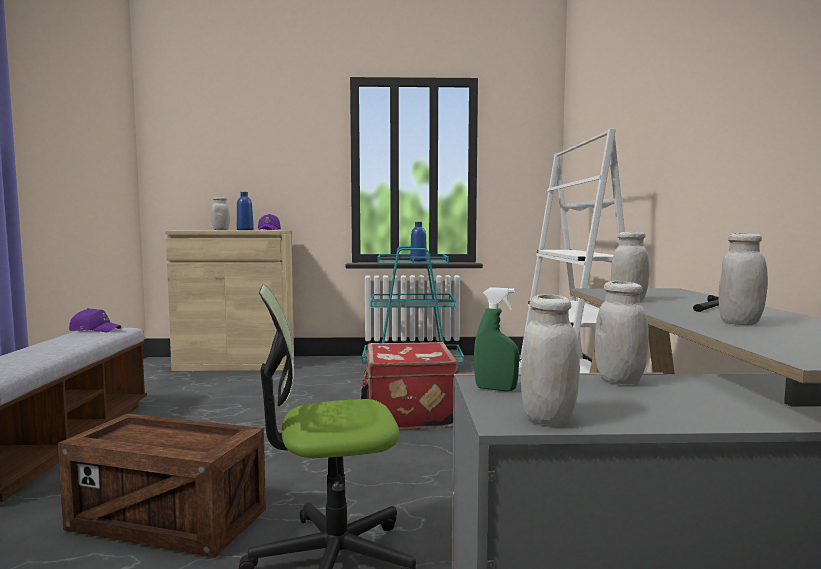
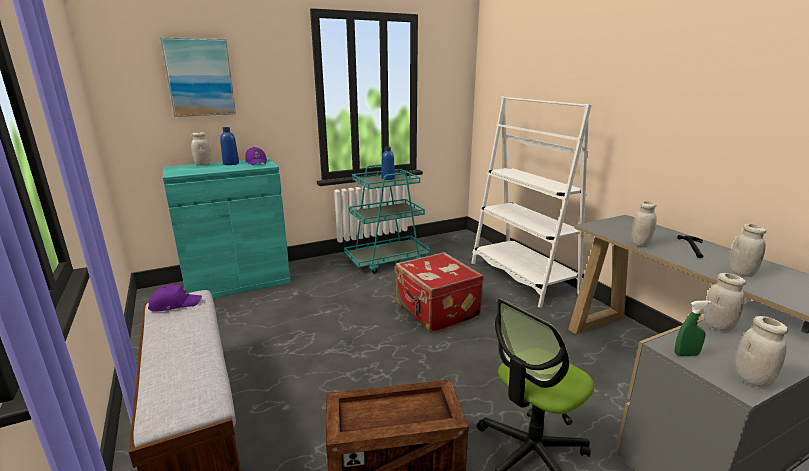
camera: 25 degrees left, 15 degrees up
beige cabinet [165,230,294,371] -> turquoise cabinet [163,158,291,299]
none -> picture [160,37,236,117]

